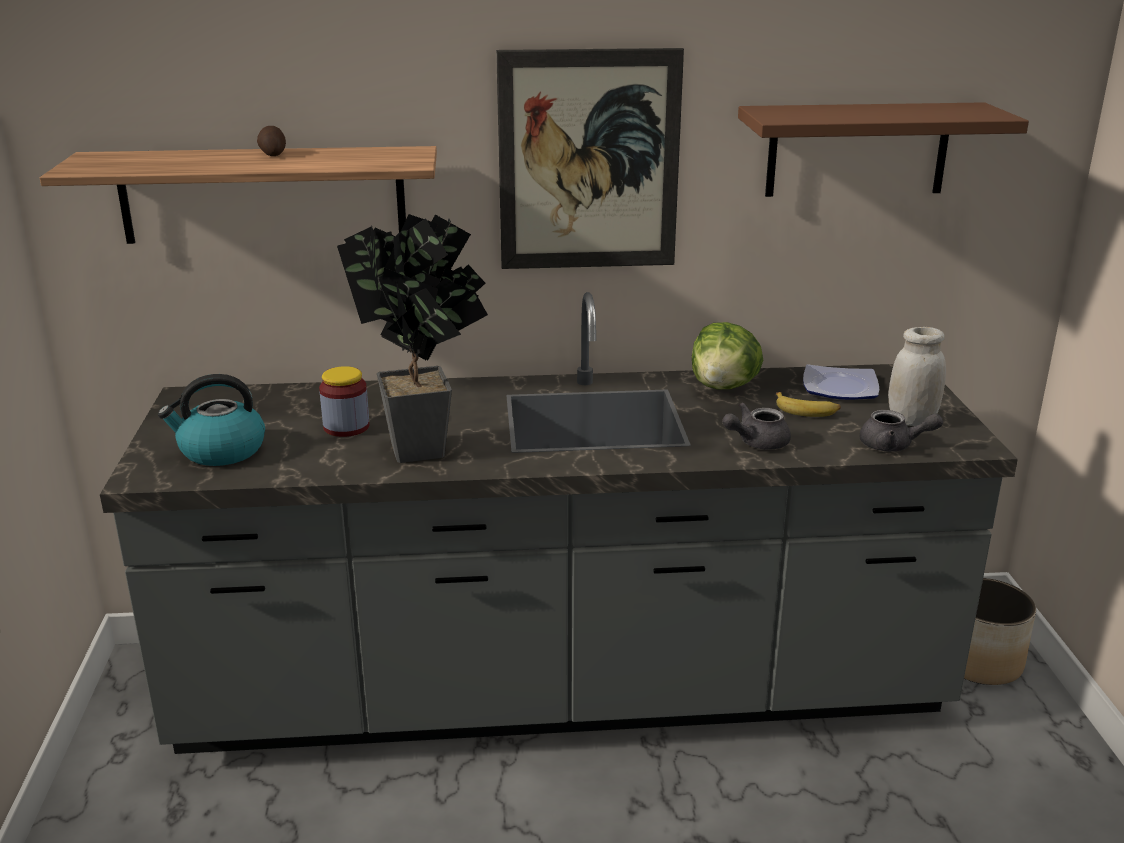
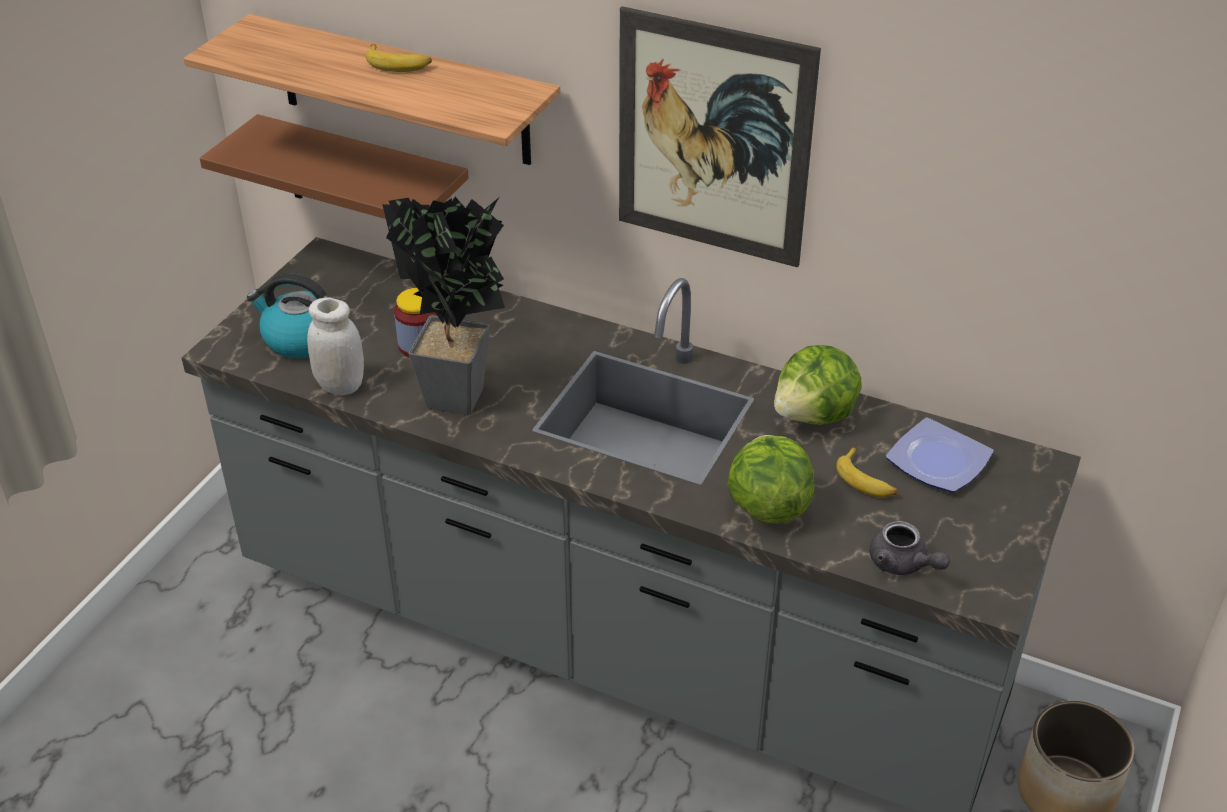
camera: 30 degrees right, 15 degrees up
potato [257,126,286,156] -> banana [366,44,432,72]
grey teapot [722,403,791,450] -> lettuce [728,435,814,523]
brown shelf [738,102,1029,197] -> brown shelf moved to [200,114,469,219]
white jar [888,327,946,426] -> white jar moved to [307,297,364,395]

